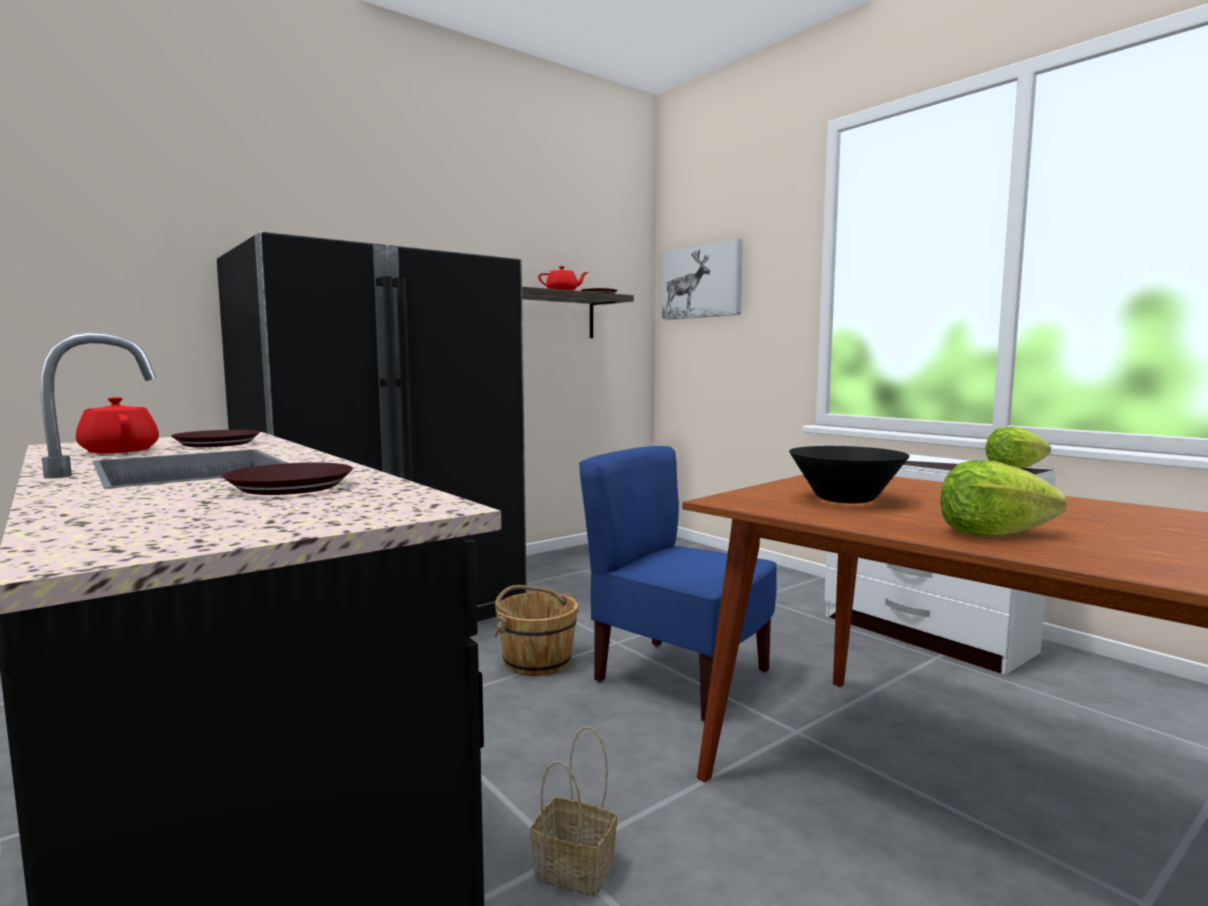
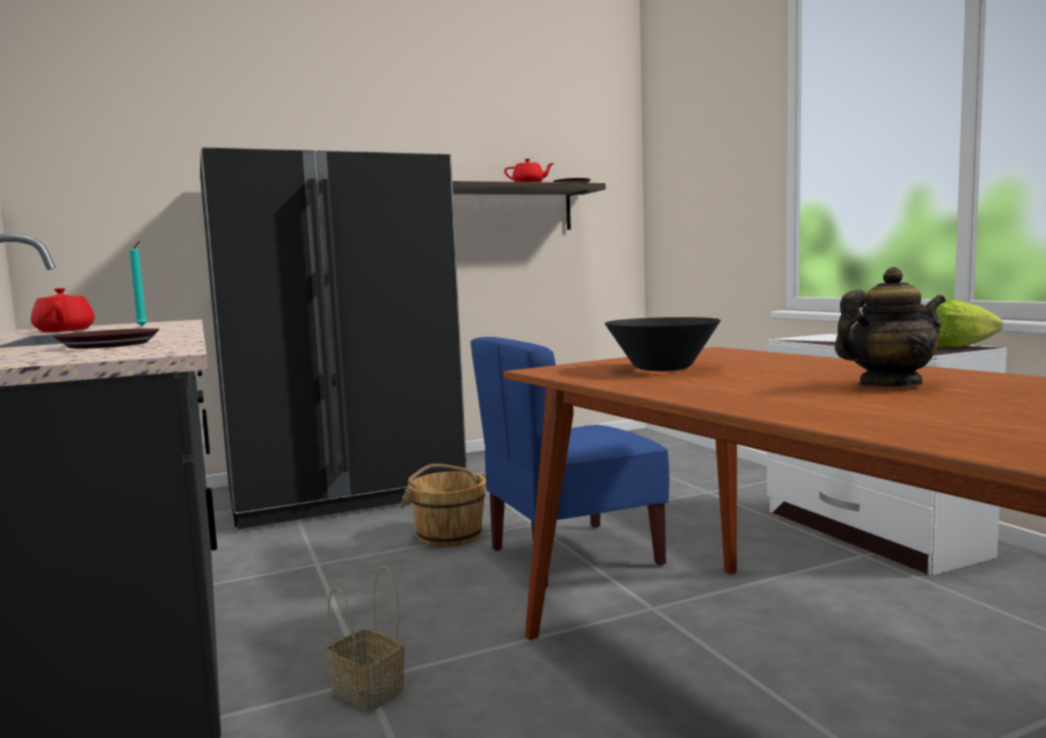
camera: 15 degrees right, 0 degrees up
brown plate [171,430,260,447] -> turquoise candle [129,241,147,326]
blue chair [579,446,777,722] -> blue chair turned 75 degrees counterclockwise [471,337,669,587]
picture [662,239,743,320] -> none
lettuce [941,460,1067,537] -> none
none -> teapot [835,267,946,386]

